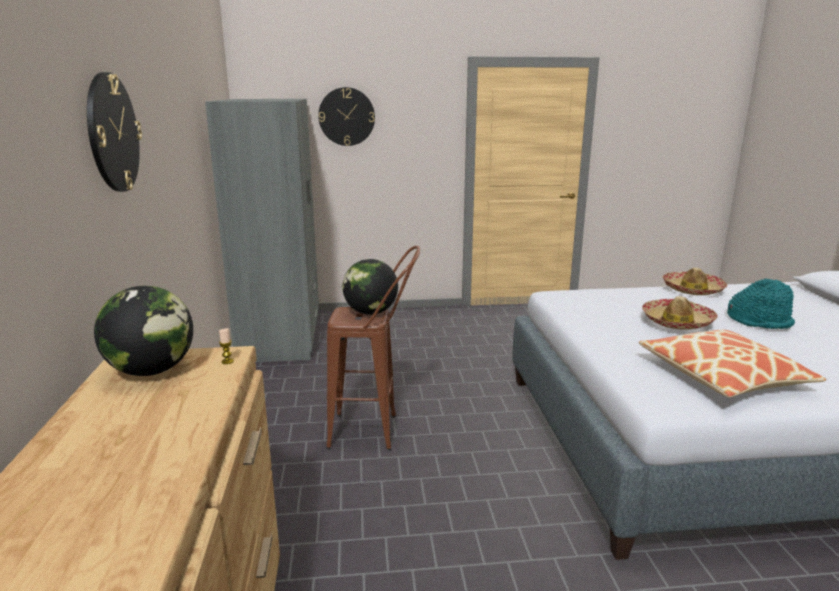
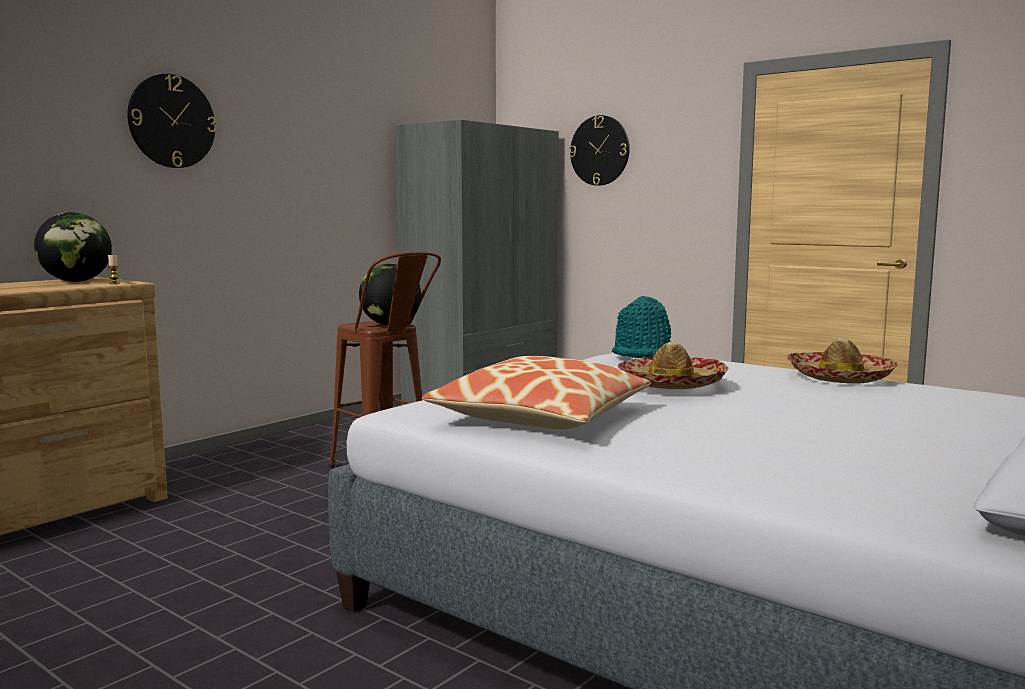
camera: 45 degrees right, 10 degrees down
turquoise hat [727,278,795,329] -> turquoise hat moved to [612,296,671,358]

